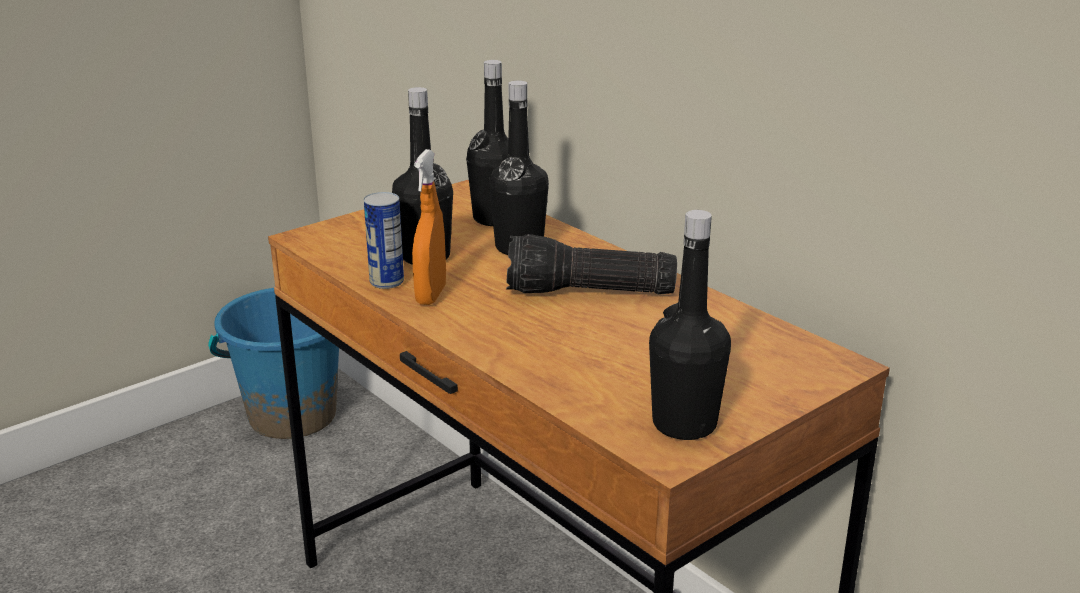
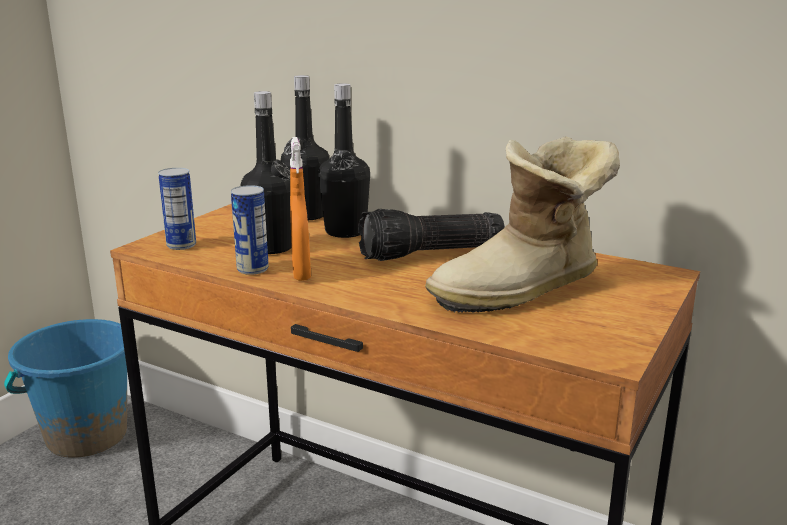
camera: 20 degrees left, 5 degrees down
black bottle [649,210,731,440] -> none
none -> can [158,168,196,250]
none -> boot [425,136,620,313]

